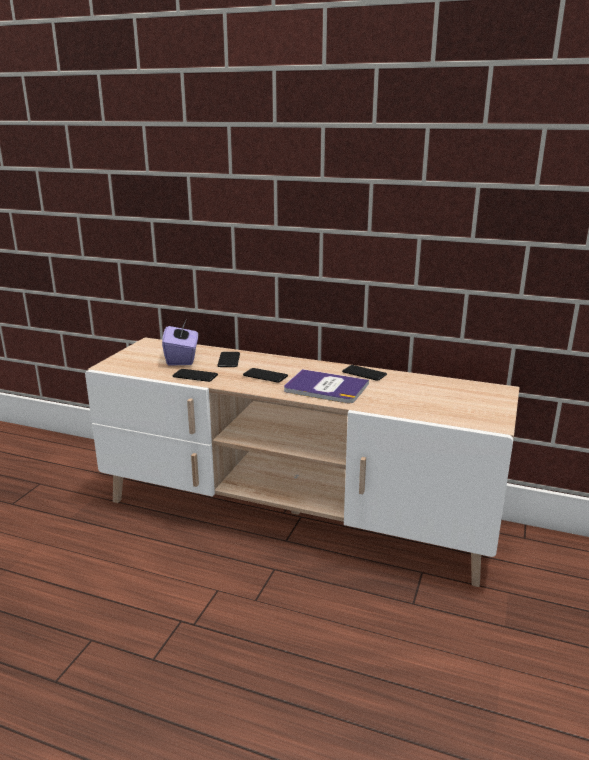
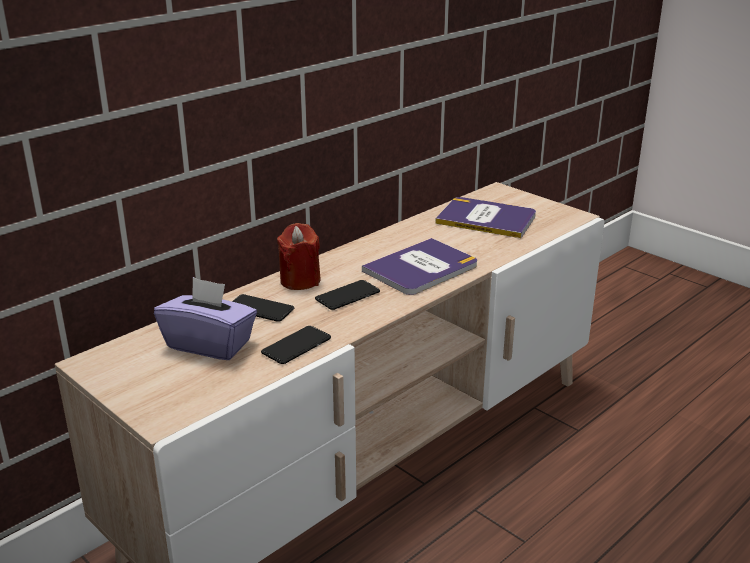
camera: 65 degrees left, 5 degrees up
phone [342,365,387,381] -> none
none -> red candle [277,223,321,290]
none -> book [435,197,536,238]

